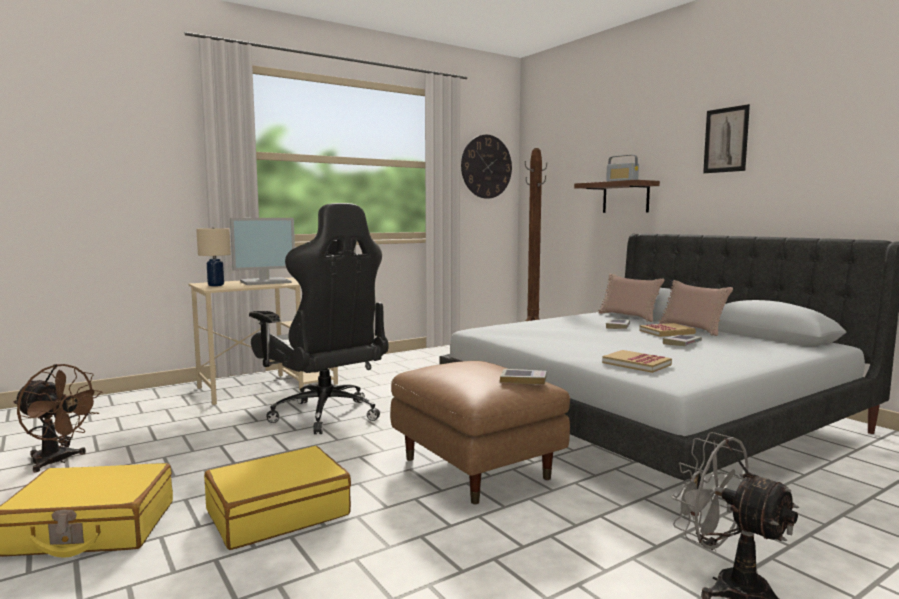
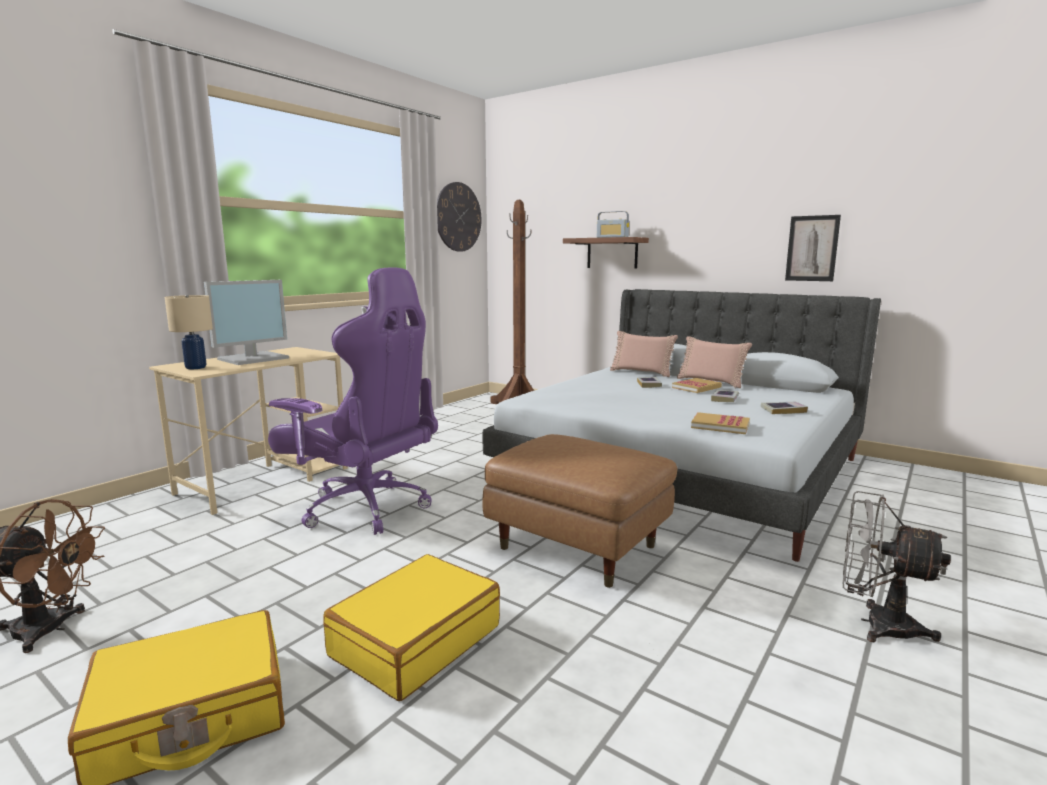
camera: 20 degrees left, 5 degrees up
black office chair [249,203,389,434] -> purple office chair [268,267,438,535]
book [500,369,547,385] -> book moved to [761,402,808,414]
picture [703,104,750,173] -> picture moved to [785,215,841,281]

